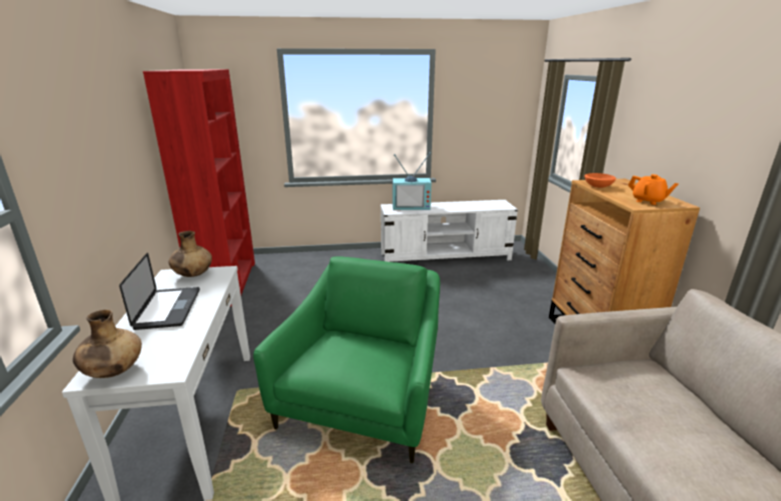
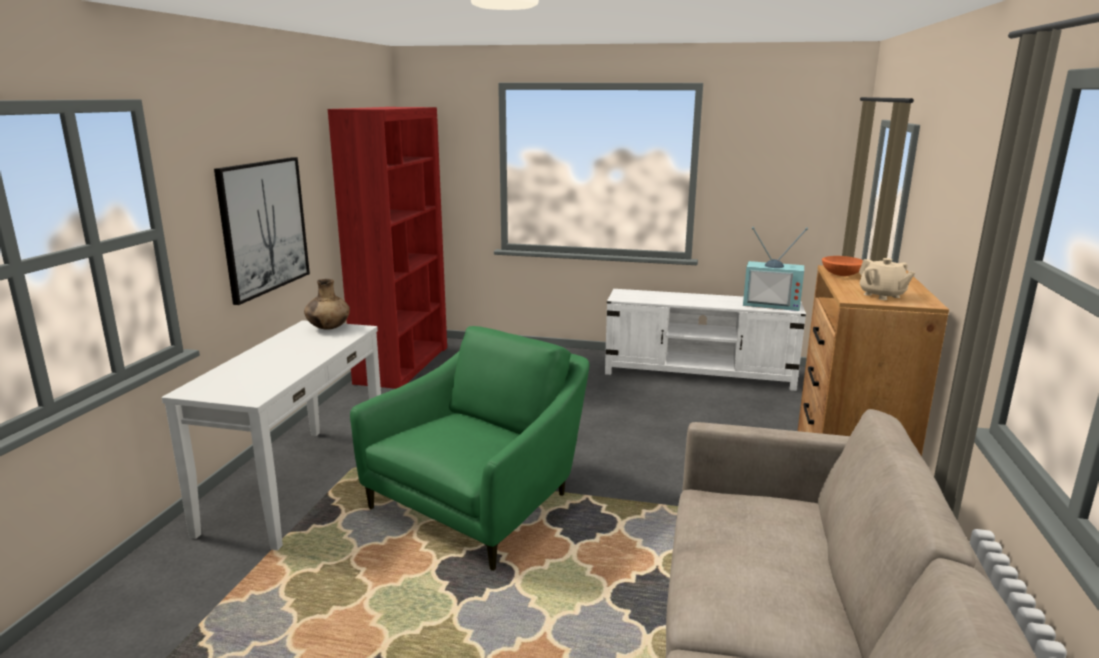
camera: 20 degrees right, 5 degrees down
brown vase [73,310,142,378] -> none
laptop [119,253,200,330] -> none
television [393,152,431,210] -> television moved to [743,227,808,311]
orange teapot [628,174,678,205] -> beige teapot [859,258,915,300]
none -> picture [214,157,310,305]

